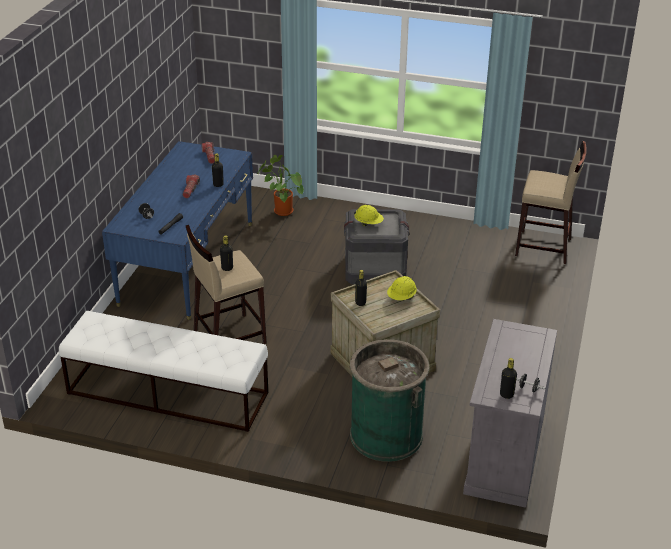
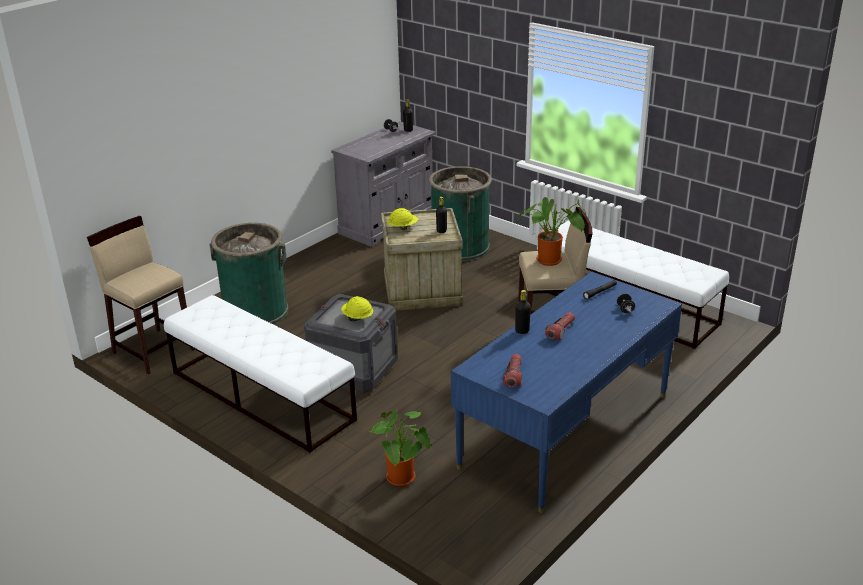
camera: 155 degrees left, 5 degrees down
black bottle [220,235,233,271] -> potted plant [518,197,586,266]
none -> white bench [164,295,357,453]
none -> green trash can [210,223,288,325]

